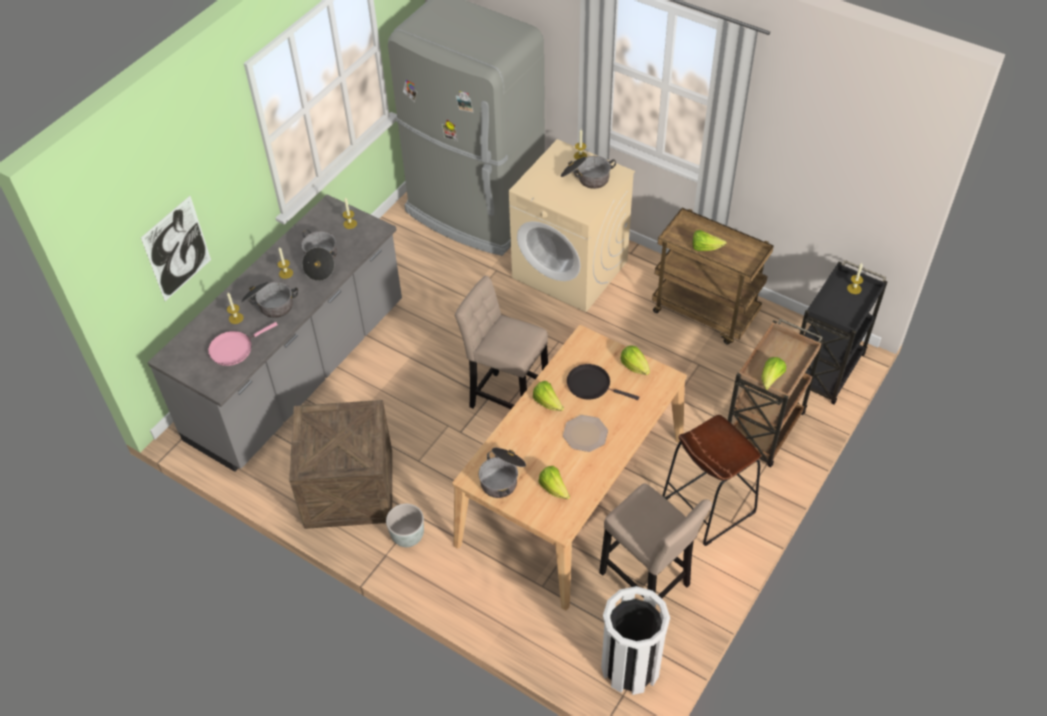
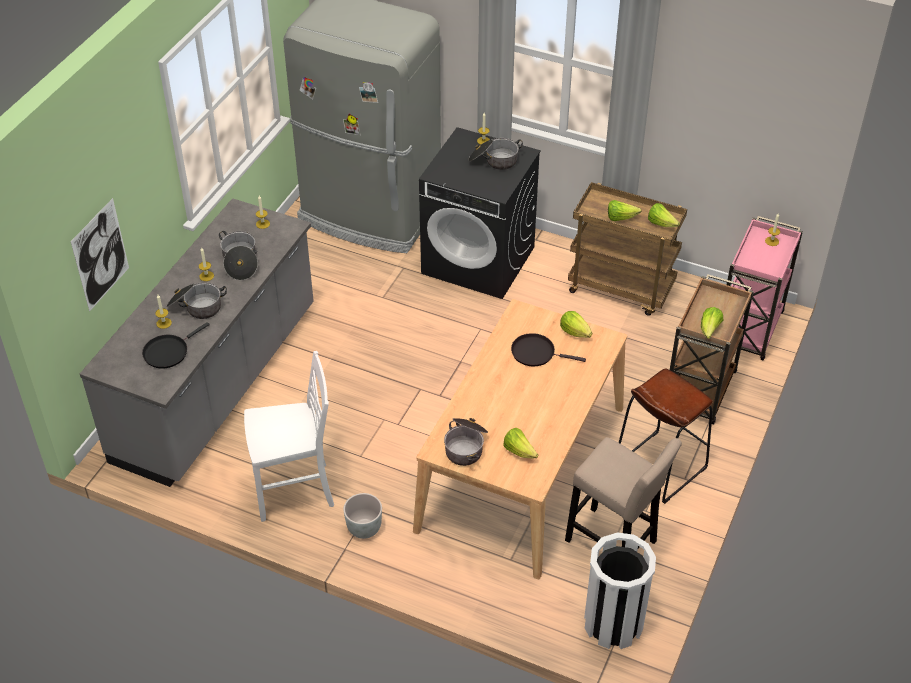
camera: 10 degrees left, 5 degrees down
pink frying pan [208,322,278,366] -> black frying pan [142,322,210,368]
crate [289,400,392,529] -> white chair [244,351,334,522]
beige stool [455,276,548,409] -> none
beige washing machine [509,139,635,312] -> black washing machine [419,127,541,299]
lettuce [533,381,564,411] -> lettuce moved to [648,203,680,227]
plate [563,415,608,452] -> none
black cart [800,260,888,404] -> pink cart [727,216,803,361]

